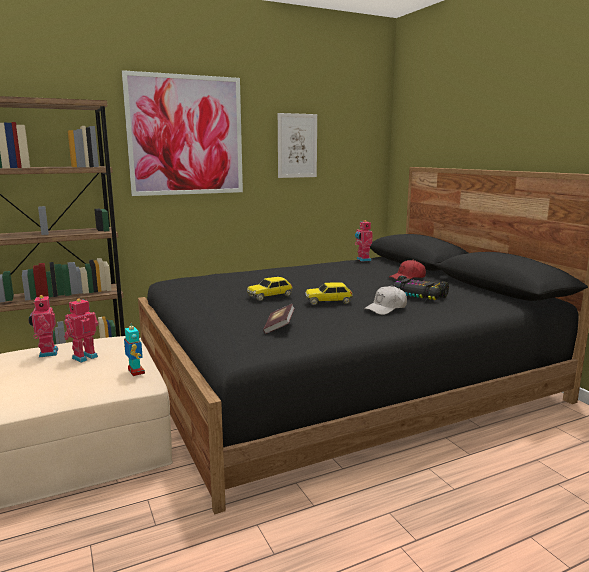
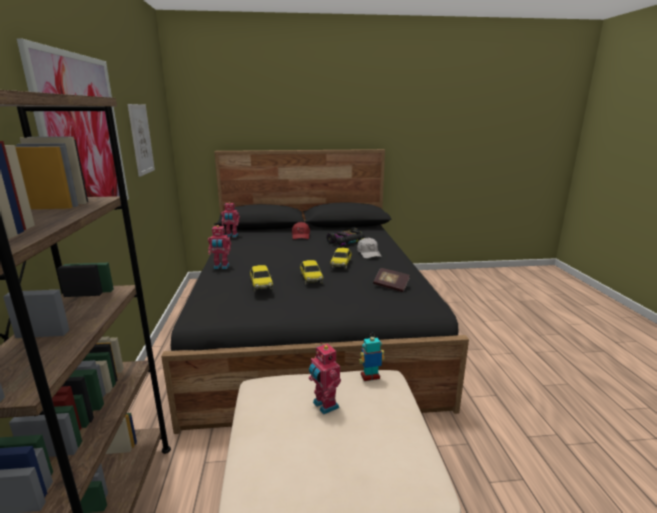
camera: 70 degrees left, 5 degrees up
toy robot [28,294,58,357] -> toy robot moved to [208,225,231,269]
none -> toy car [250,265,273,292]

